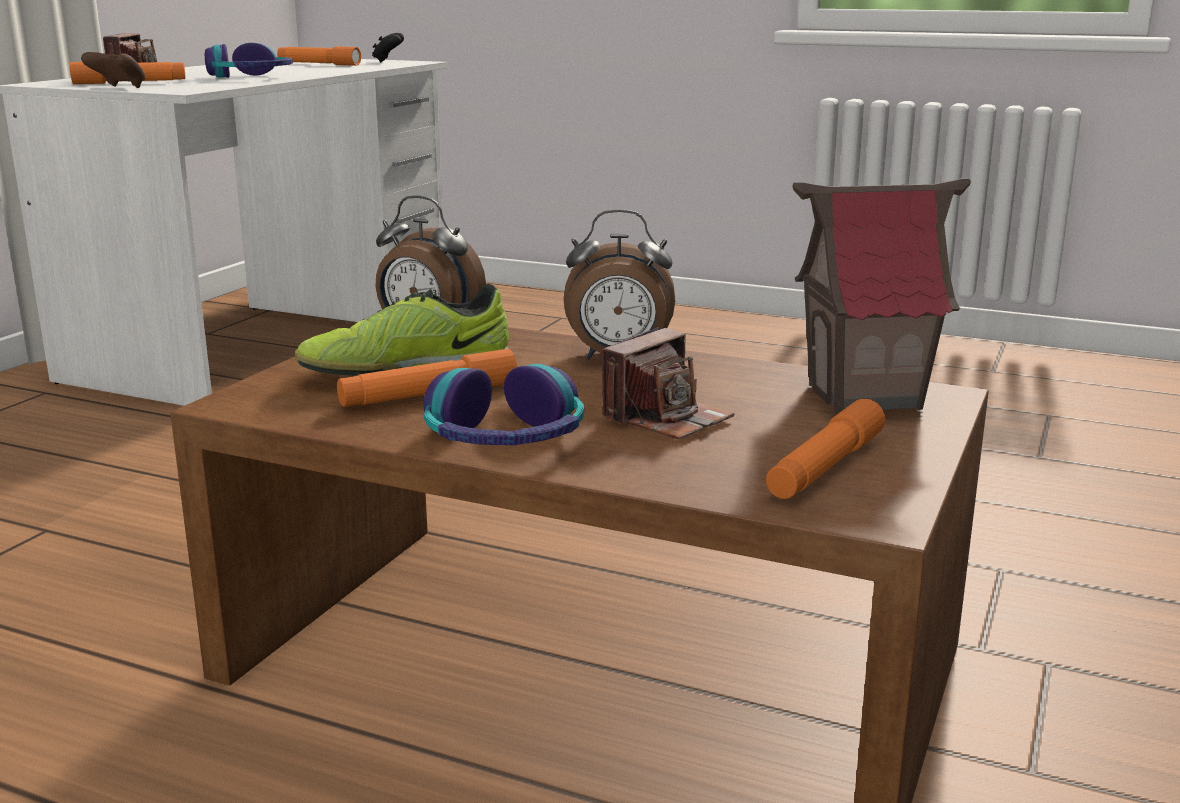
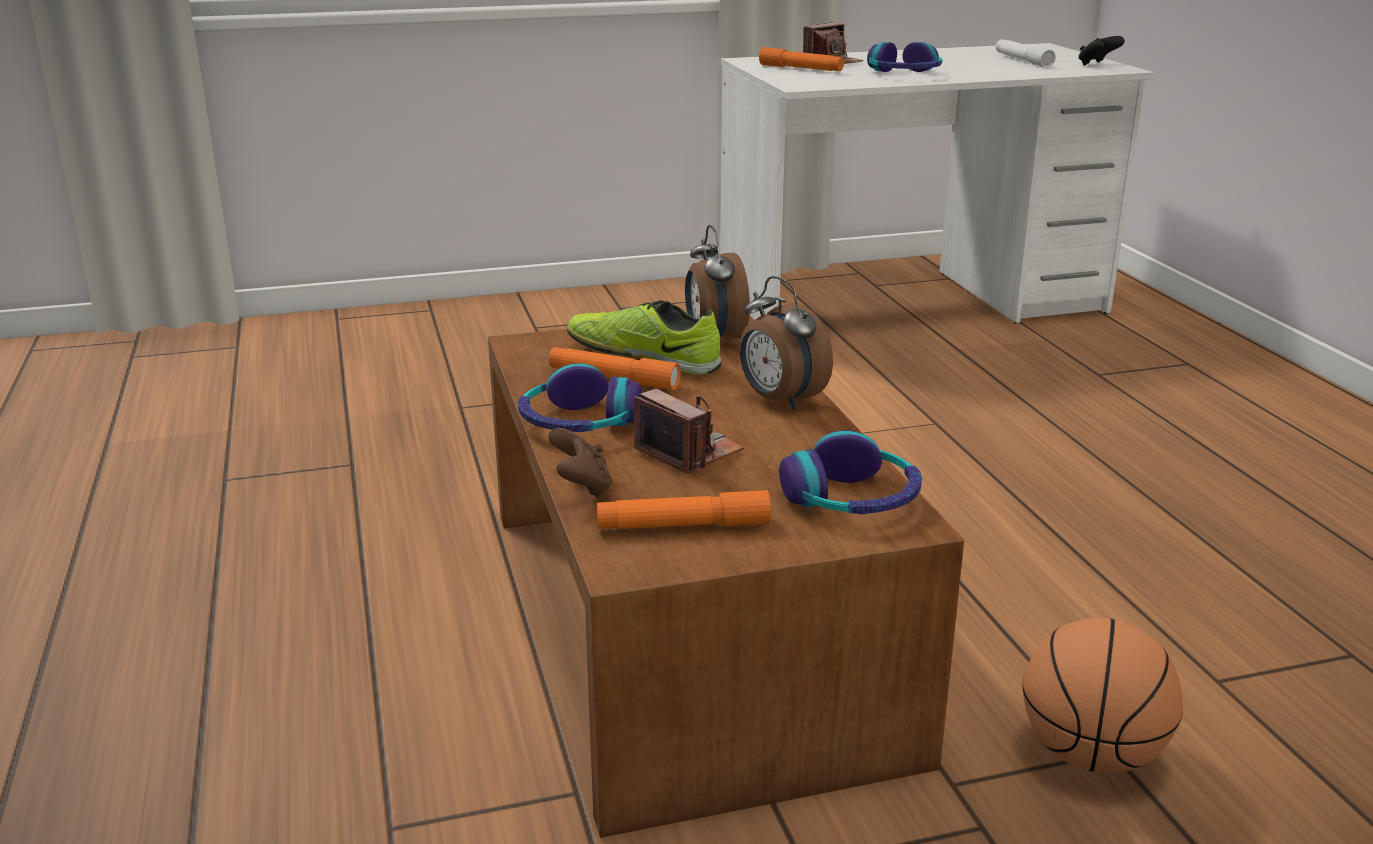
camera: 50 degrees right, 5 degrees up
brown game controller [81,52,145,88] -> brown game controller moved to [548,428,612,498]
orange flashlight [277,46,361,66] -> white flashlight [996,39,1056,68]
camera [602,327,734,440] -> camera turned 135 degrees counterclockwise [634,389,744,474]
toy house [793,178,971,414] -> headphones [779,430,922,514]
none -> basketball [1022,618,1183,773]

